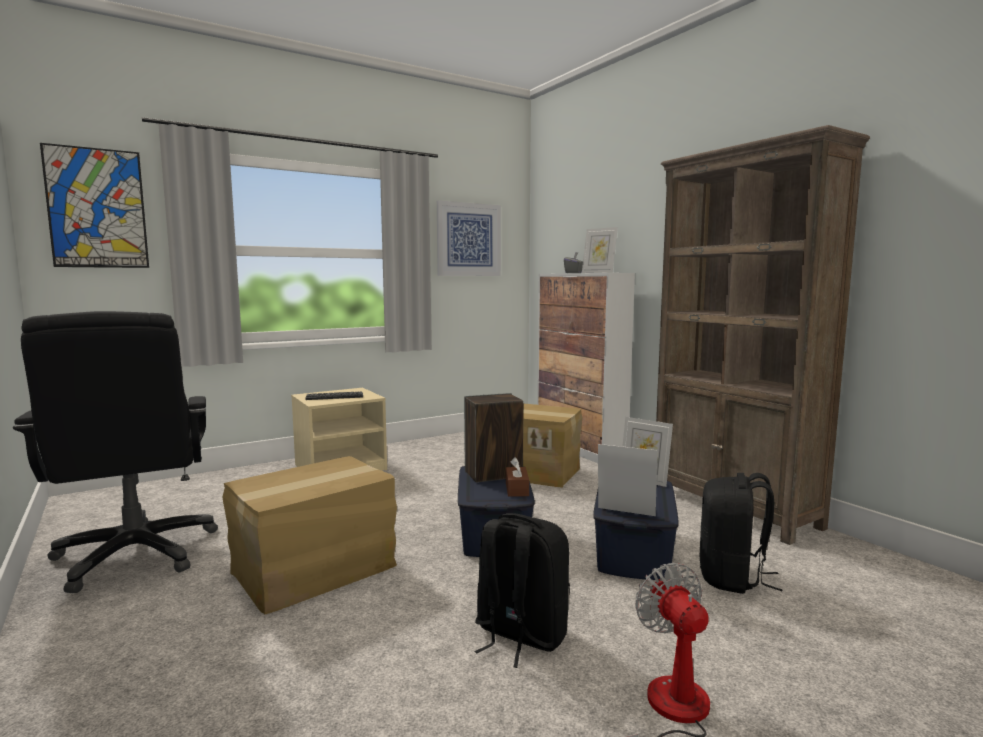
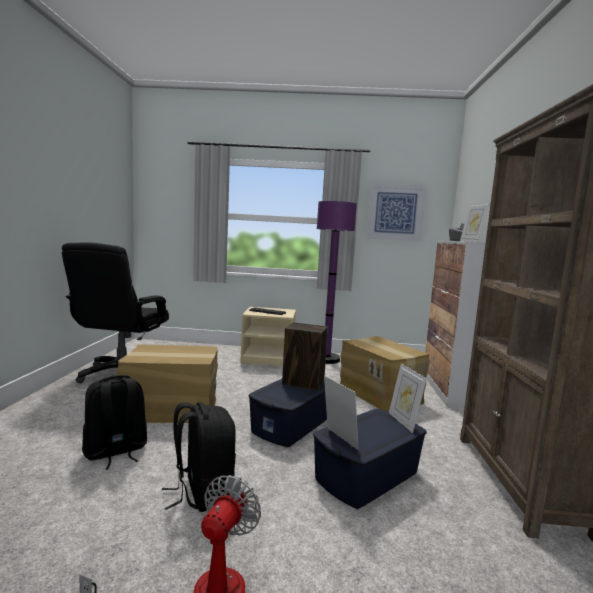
camera: 35 degrees right, 0 degrees up
picture [40,143,149,268] -> none
brown tissue box [506,457,529,497] -> none
black backpack [700,473,783,594] -> black backpack moved to [82,375,147,470]
none -> purple floor lamp [317,201,357,364]

